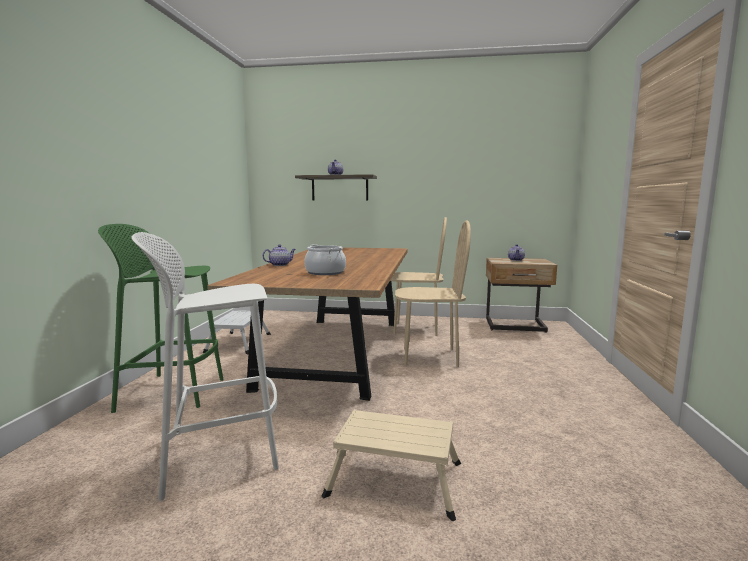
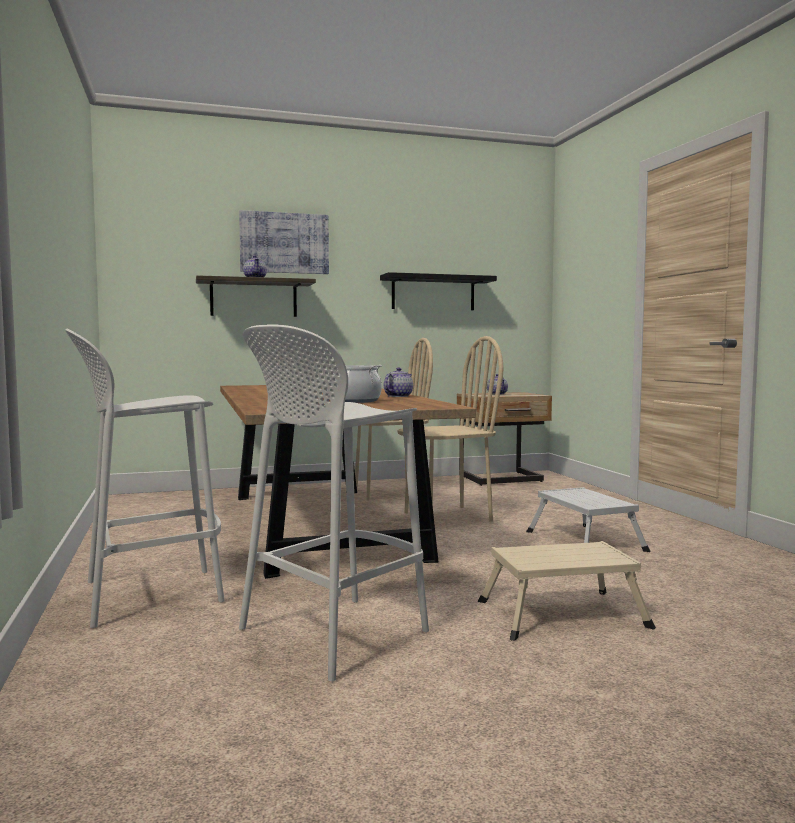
camera: 25 degrees left, 5 degrees down
green stool [98,224,224,413] -> white stool [65,328,225,628]
white step ladder [203,310,271,355] -> white step ladder moved to [526,487,650,552]
teapot [262,244,296,266] -> teapot moved to [384,367,413,397]
none -> picture [239,210,329,274]
none -> black shelf [380,272,497,310]

